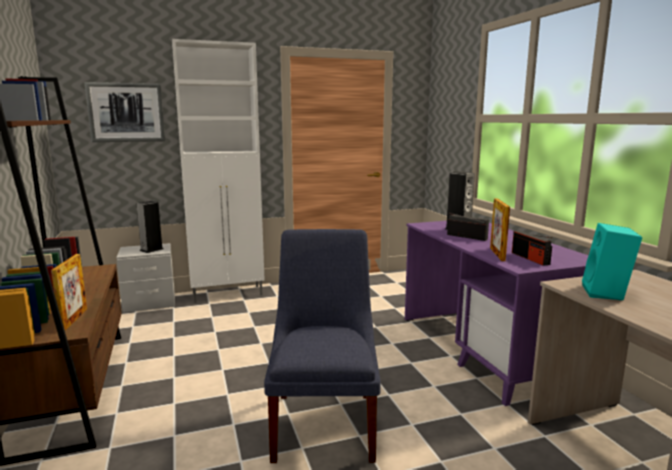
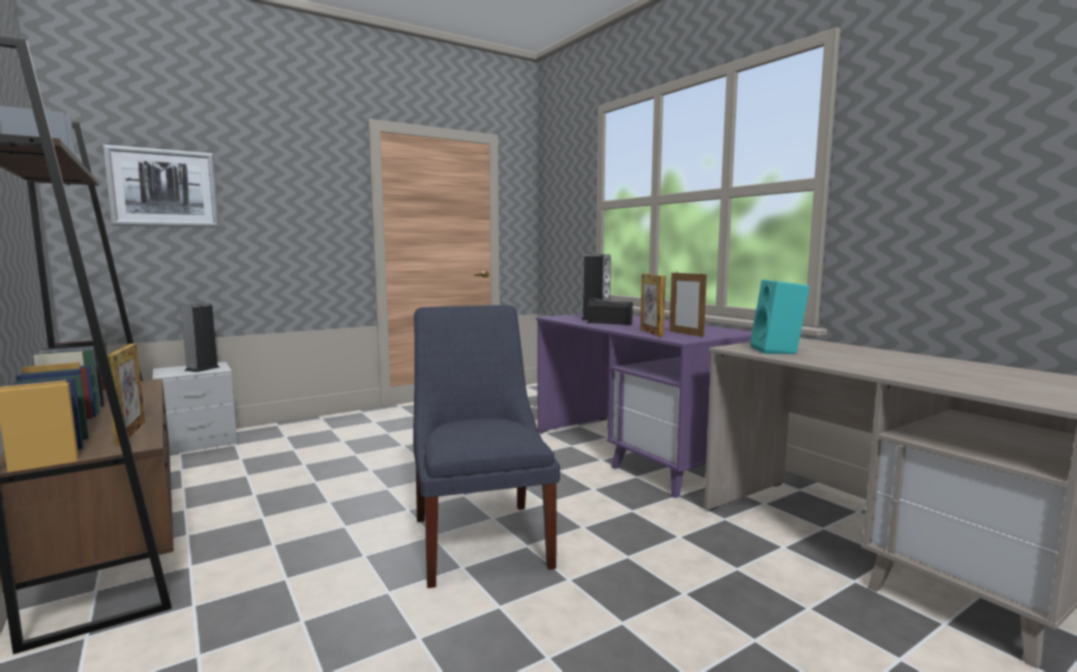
camera: 15 degrees left, 5 degrees down
white cabinet [172,39,265,303] -> none
radio [512,231,552,266] -> picture frame [670,272,707,337]

